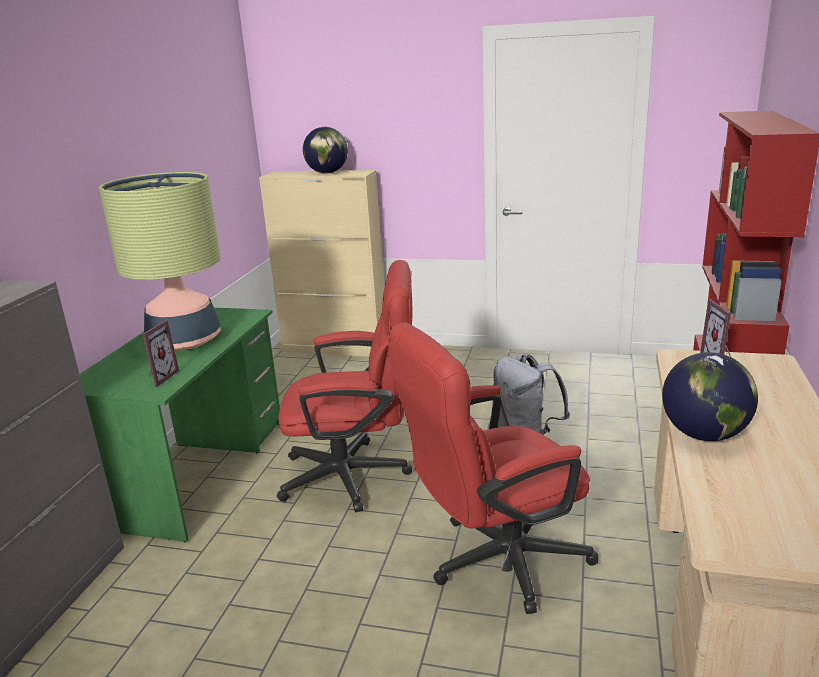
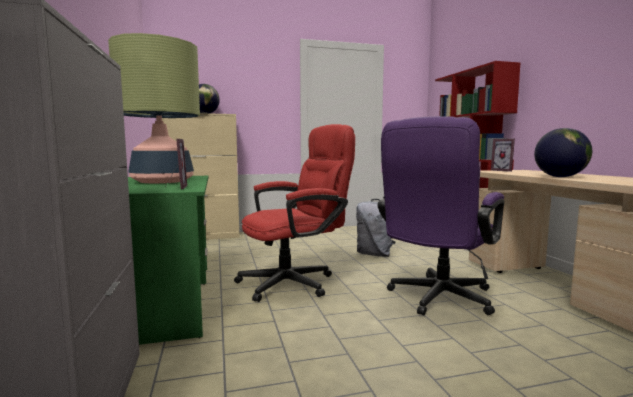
camera: 30 degrees left, 15 degrees down
red office chair [388,322,598,614] -> purple office chair [378,116,505,316]

